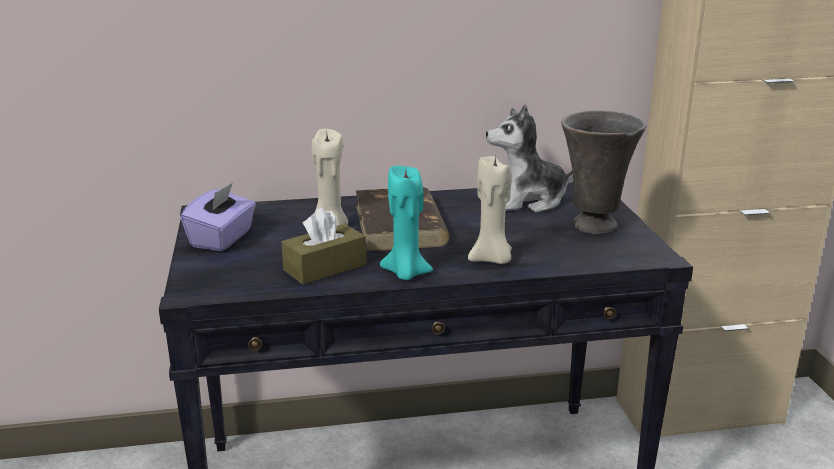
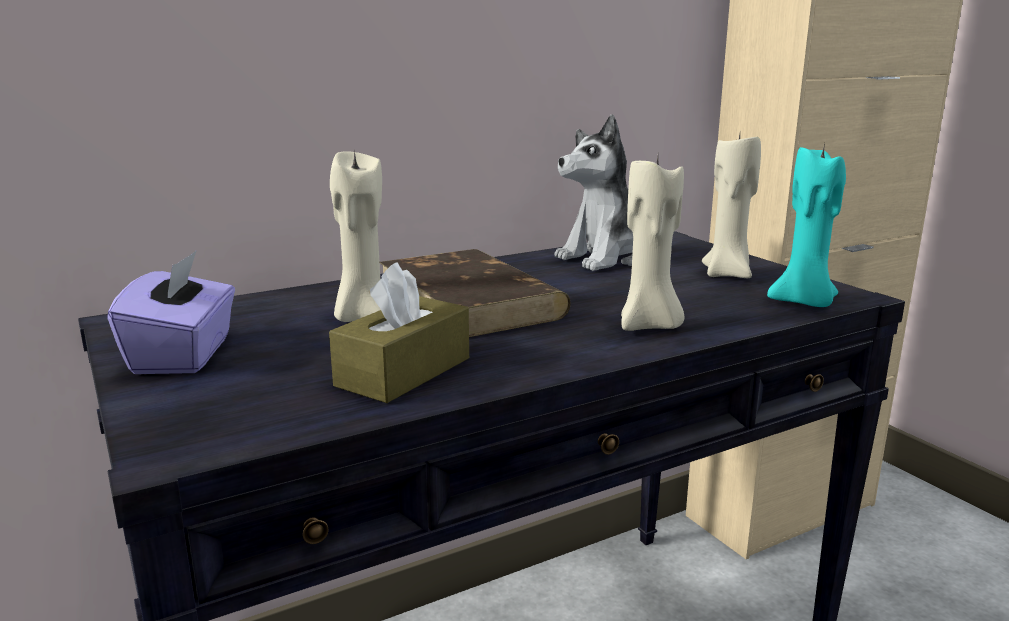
camera: 20 degrees left, 5 degrees down
turquoise candle [380,166,433,280] -> turquoise candle moved to [767,143,846,307]
grey vase [561,110,646,234] -> beige candle [702,134,761,278]

